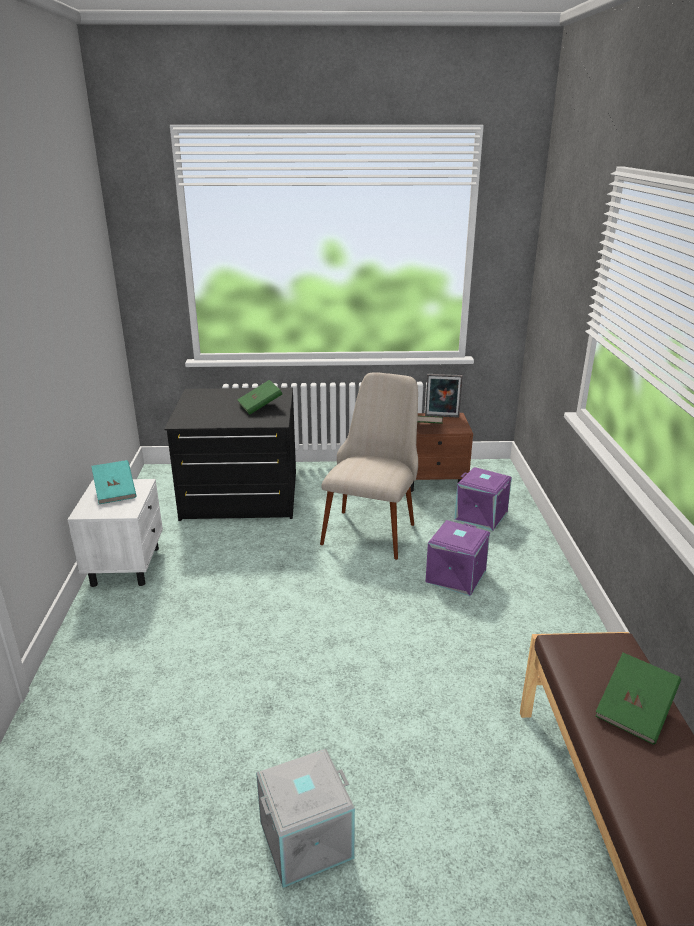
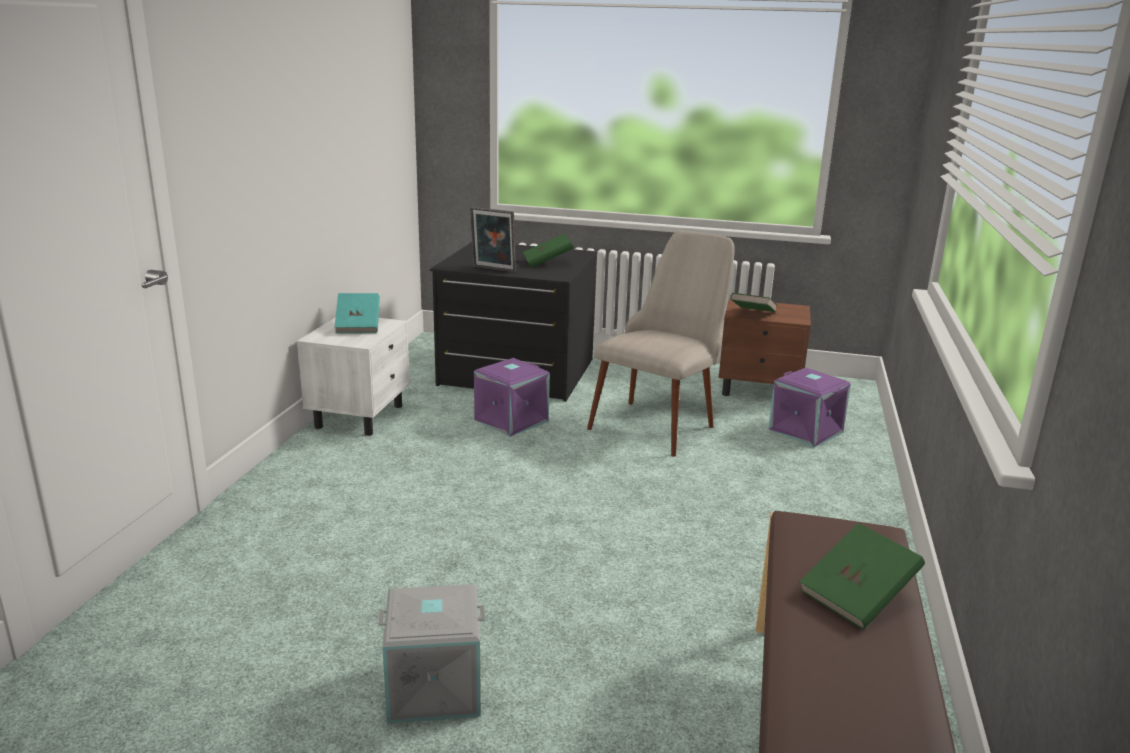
camera: 15 degrees right, 5 degrees down
picture frame [425,374,463,418] -> picture frame moved to [470,207,516,272]
purple storage box [425,520,490,596] -> purple storage box moved to [474,358,550,437]

